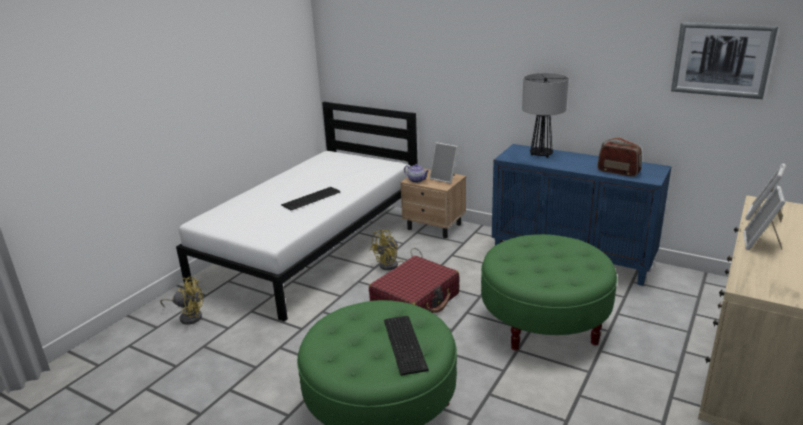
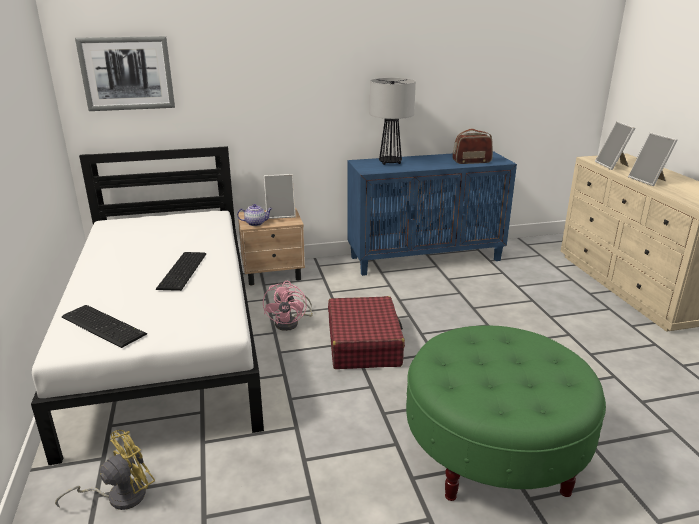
camera: 45 degrees left, 0 degrees up
yellow fan [370,230,423,270] -> pink fan [263,281,313,331]
keyboard [384,316,429,376] -> keyboard moved to [62,305,147,348]
green ottoman [481,234,617,350] -> none
picture [671,22,778,99] -> picture moved to [75,36,175,111]

